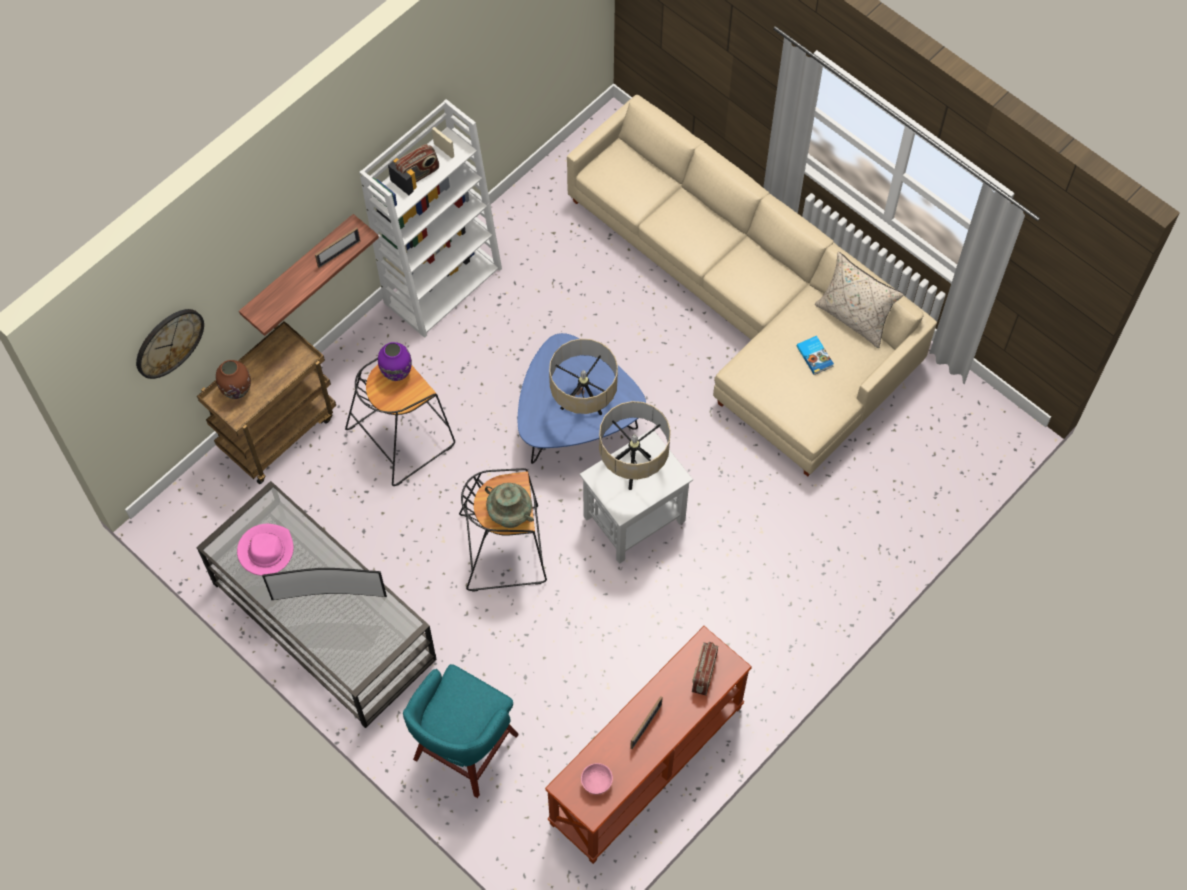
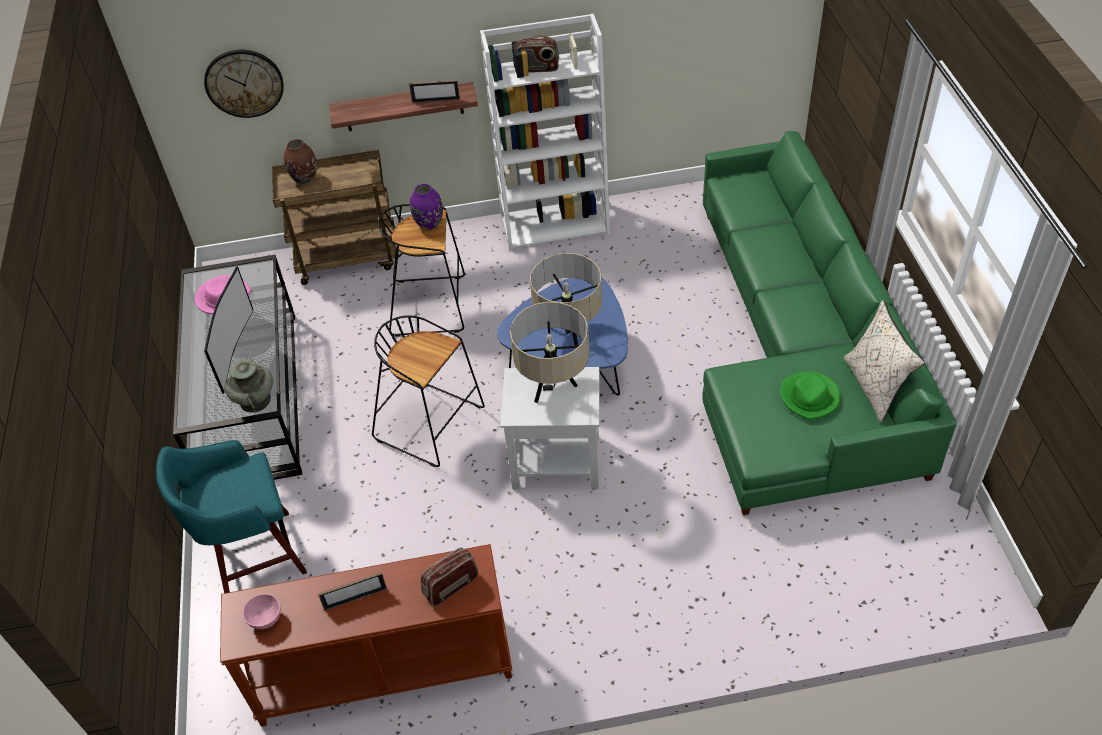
camera: 40 degrees right, 15 degrees down
television [262,568,387,600] -> television turned 120 degrees counterclockwise [204,267,253,394]
turquoise vase [485,483,534,528] -> turquoise vase moved to [225,359,273,413]
beige sofa [567,95,937,477] -> green sofa [702,131,957,515]
book [796,336,834,375] -> green hat [780,372,841,420]

